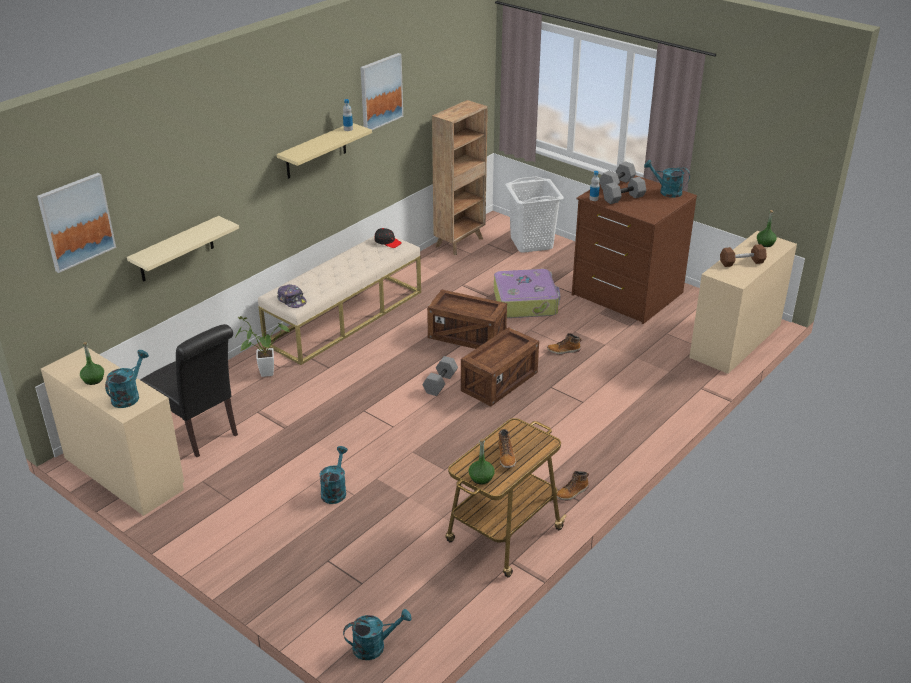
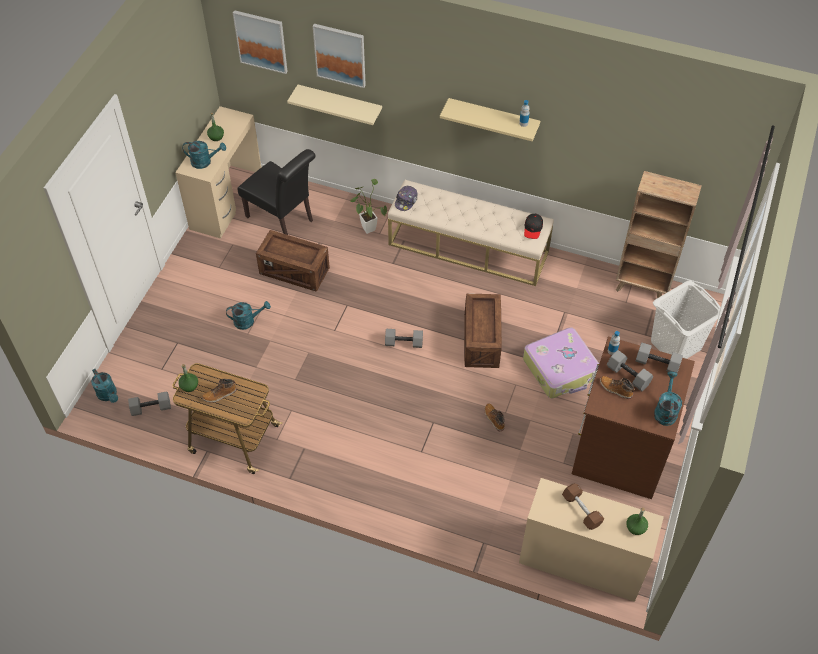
camera: 70 degrees right, 20 degrees up
black chair [140,324,238,457] -> black chair turned 75 degrees counterclockwise [237,149,316,235]
picture [360,53,403,130] -> picture moved to [313,24,366,88]
crate [461,327,539,406] -> crate moved to [256,230,330,292]
boot [557,471,589,501] -> boot moved to [600,376,635,399]
none -> grey dumbbell [128,391,171,416]

